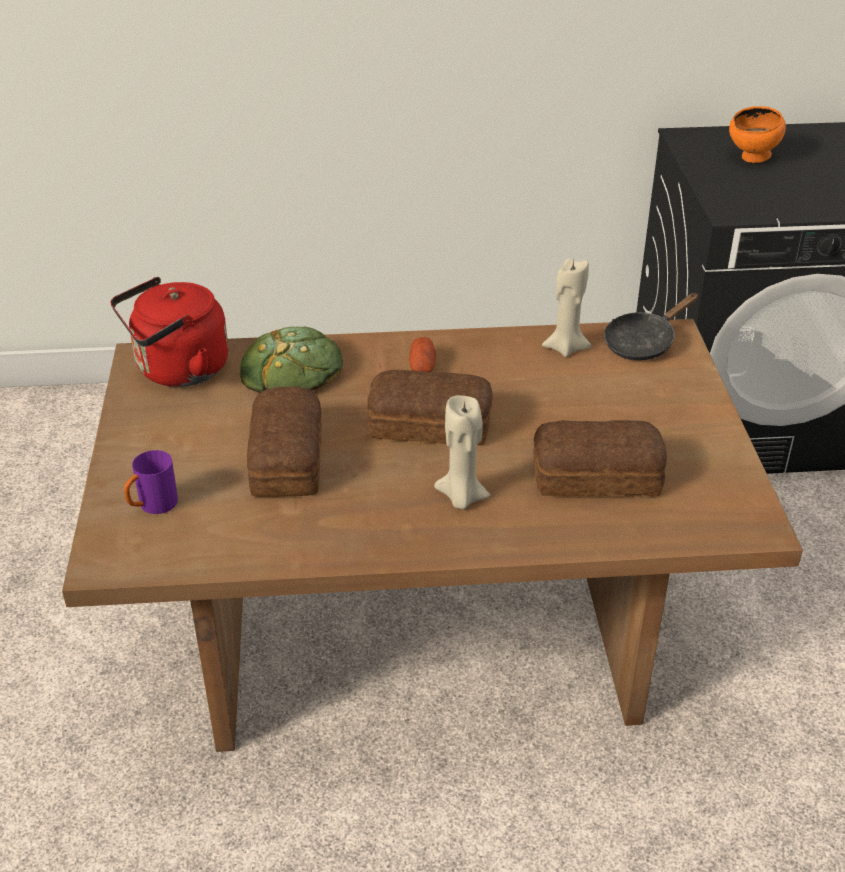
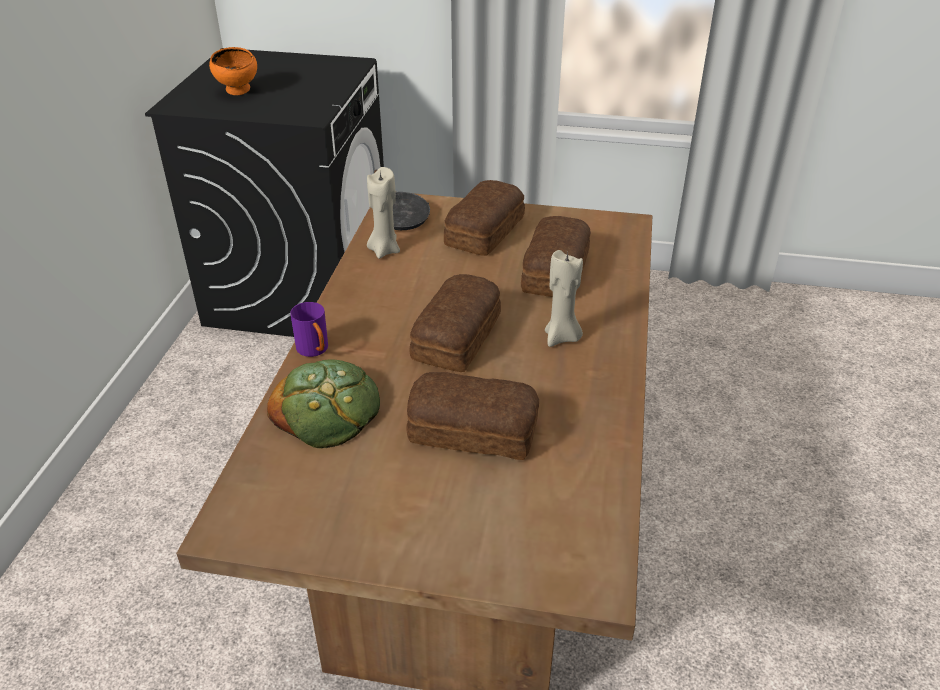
camera: 75 degrees left, 0 degrees up
red kettle [111,277,229,387] -> none
purple mug [124,450,178,514] -> purple mug moved to [290,302,328,357]
potato [409,337,436,372] -> none
none -> bread [444,180,525,256]

